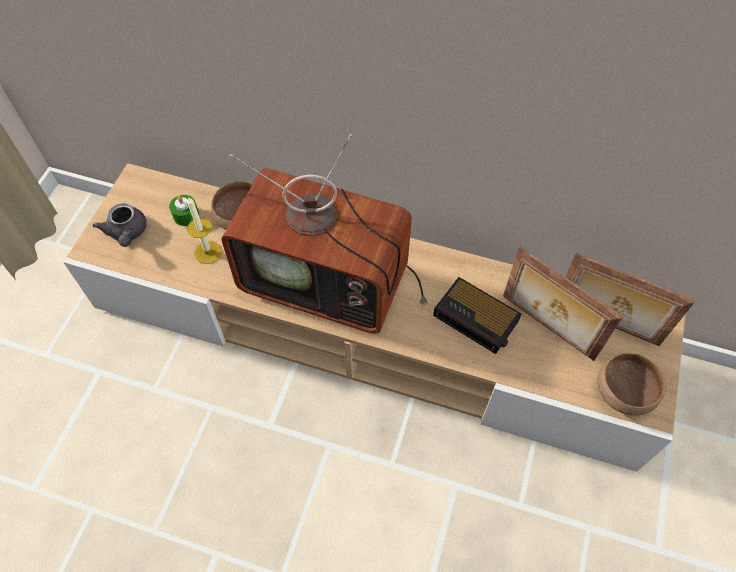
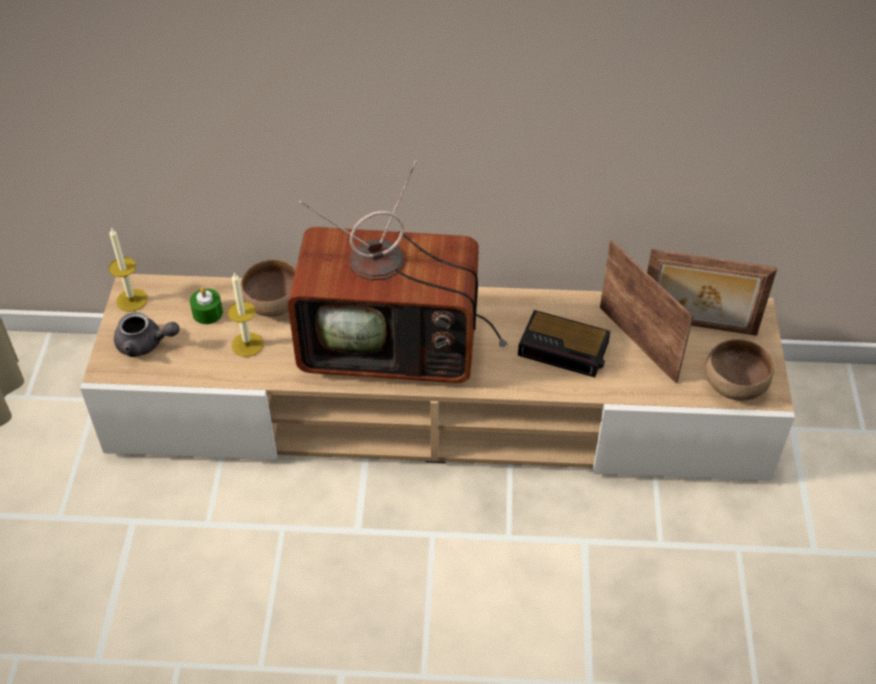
camera: 15 degrees left, 10 degrees down
grey teapot [93,203,147,247] -> grey teapot turned 45 degrees counterclockwise [114,312,180,357]
picture frame [503,247,623,361] -> picture frame turned 150 degrees counterclockwise [600,240,693,383]
none -> candle [109,227,148,312]

